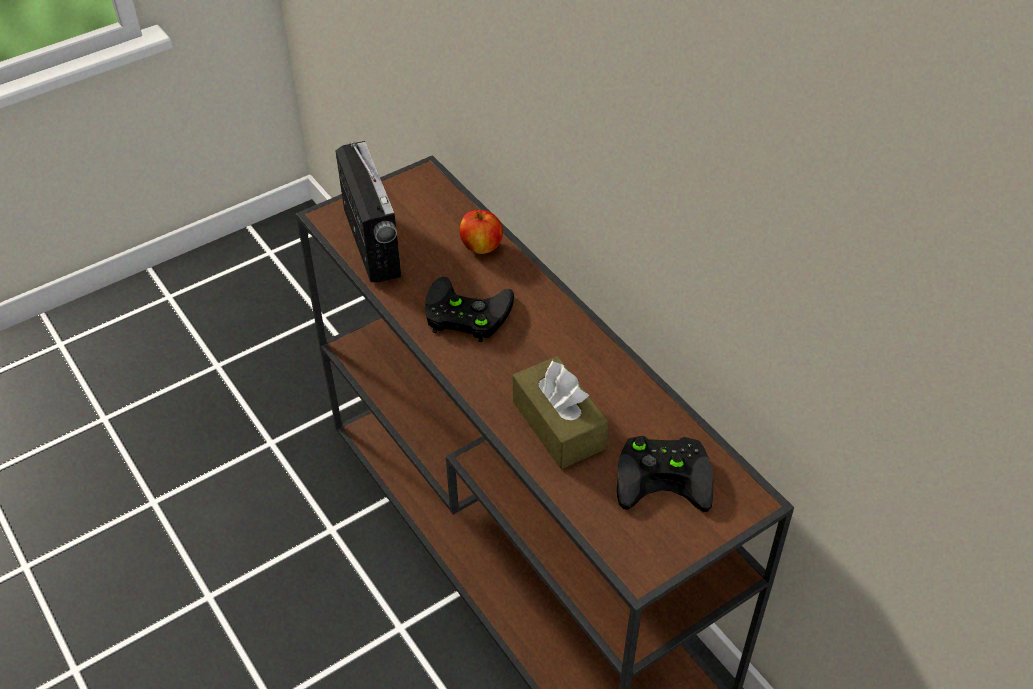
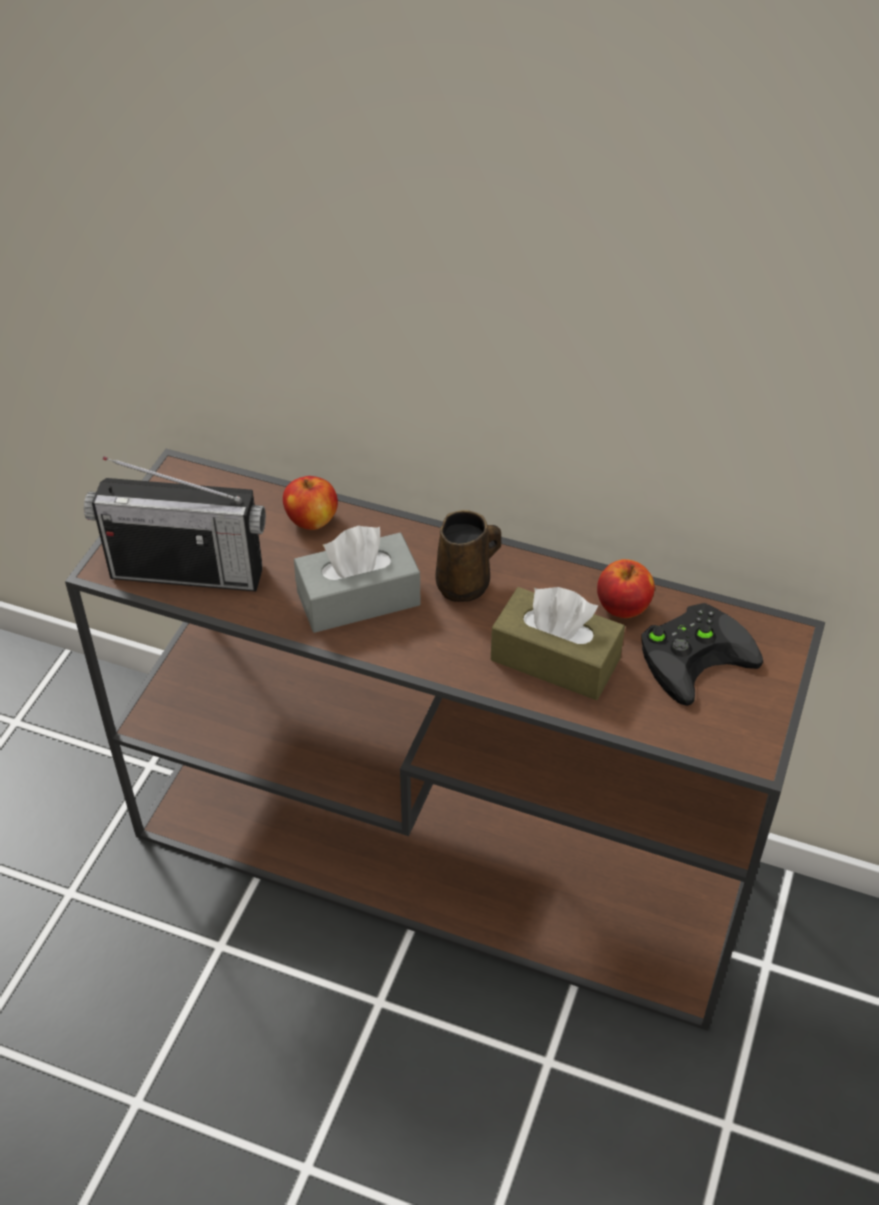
camera: 35 degrees left, 0 degrees up
radio [336,141,401,282] -> radio turned 150 degrees clockwise [84,456,266,591]
black game controller [425,277,514,342] -> grey tissue box [294,526,421,633]
none -> brown mug [435,510,501,602]
none -> apple [597,559,655,618]

